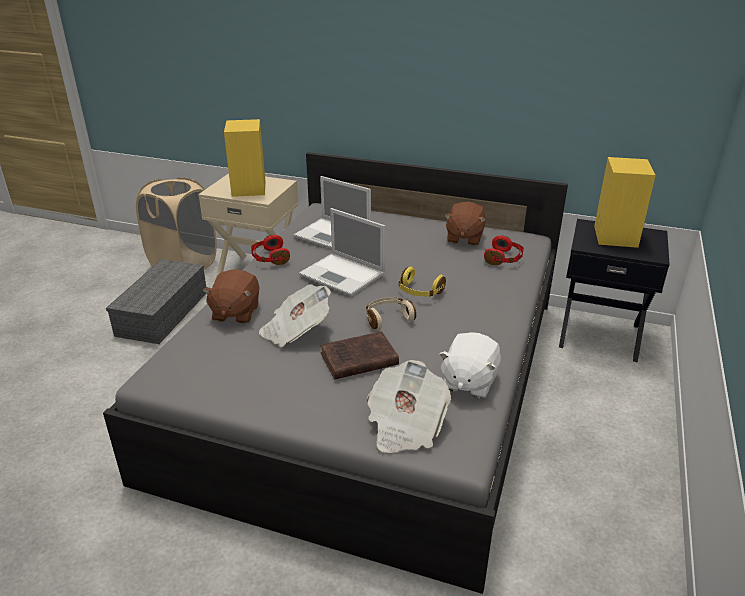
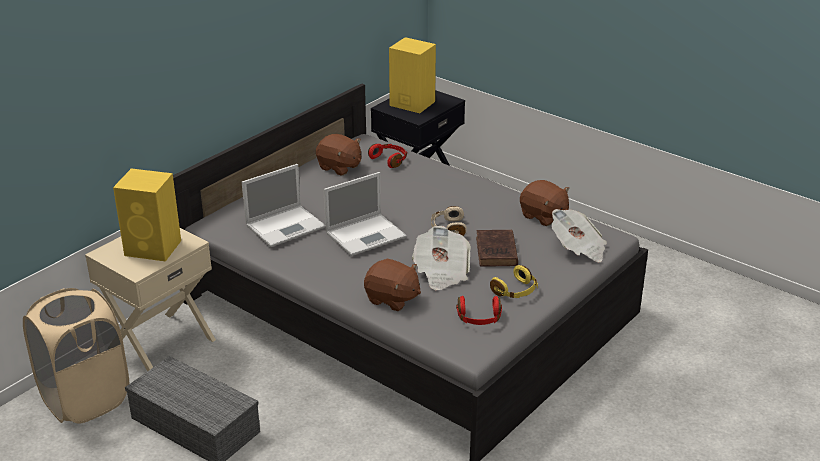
camera: 70 degrees left, 0 degrees up
red headphones [251,235,290,265] -> red headphones moved to [456,296,502,325]
yellow headphones [399,267,446,297] -> yellow headphones moved to [490,265,538,298]
white plush toy [439,332,501,399] -> brown plush toy [520,180,569,226]

